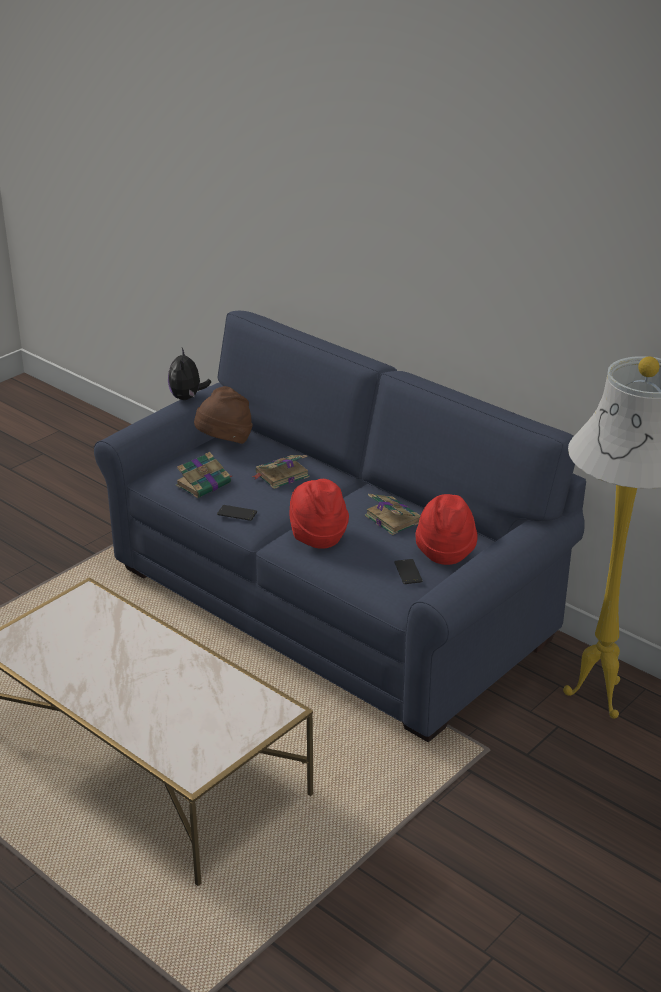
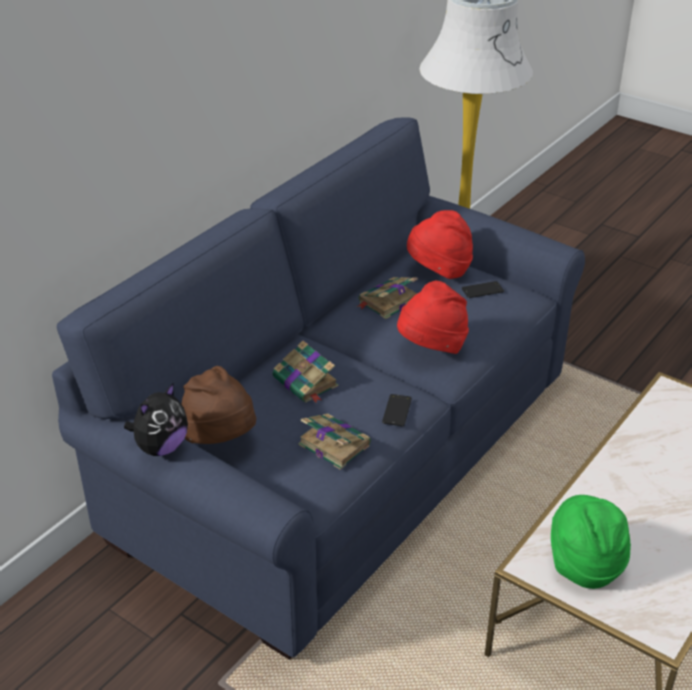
camera: 95 degrees left, 5 degrees up
plush toy [168,348,211,400] -> plush toy turned 45 degrees counterclockwise [124,382,188,456]
none -> green hat [551,495,631,589]

